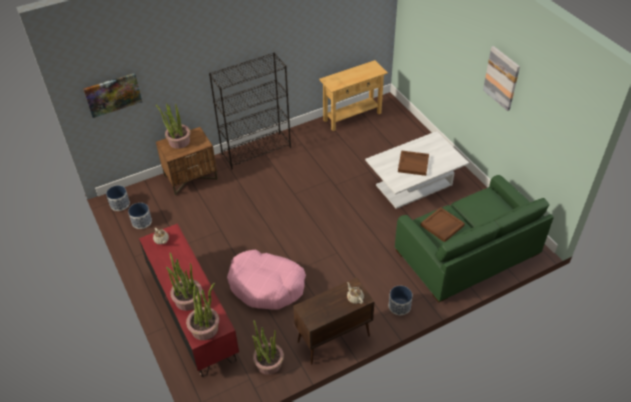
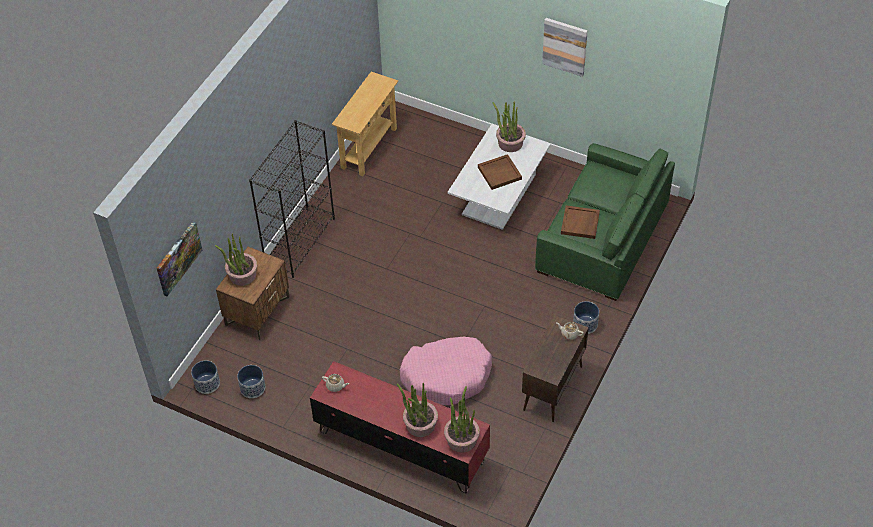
camera: 35 degrees left, 5 degrees up
potted plant [252,320,284,375] -> potted plant moved to [493,102,526,152]

